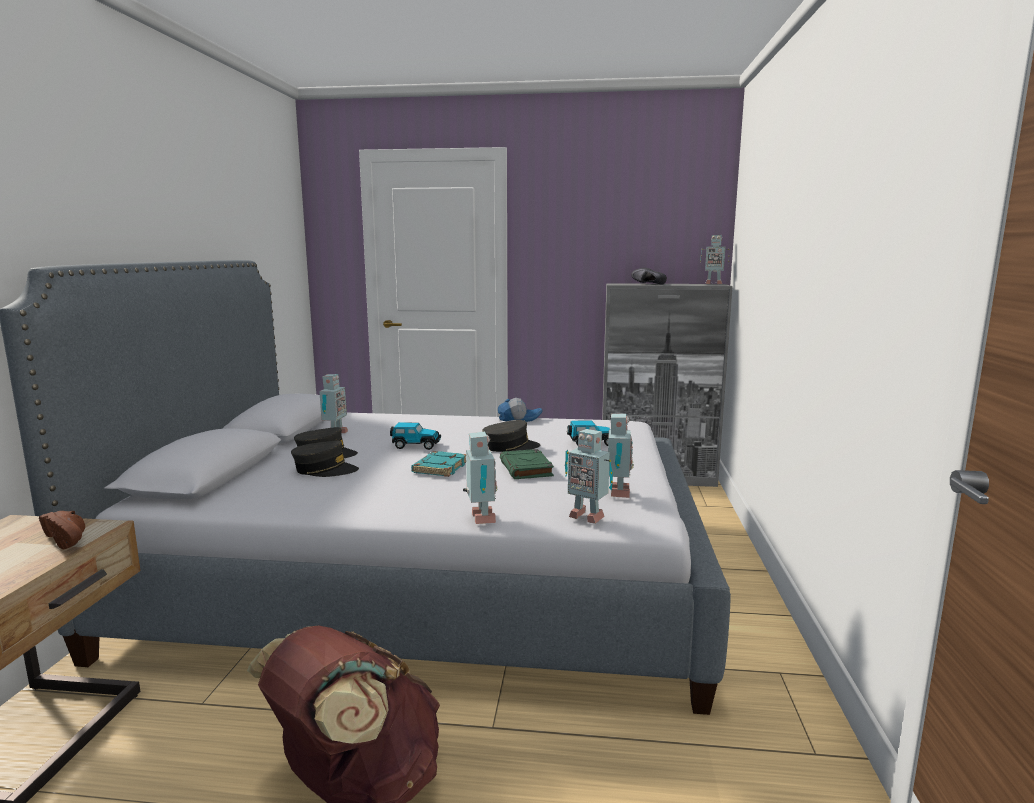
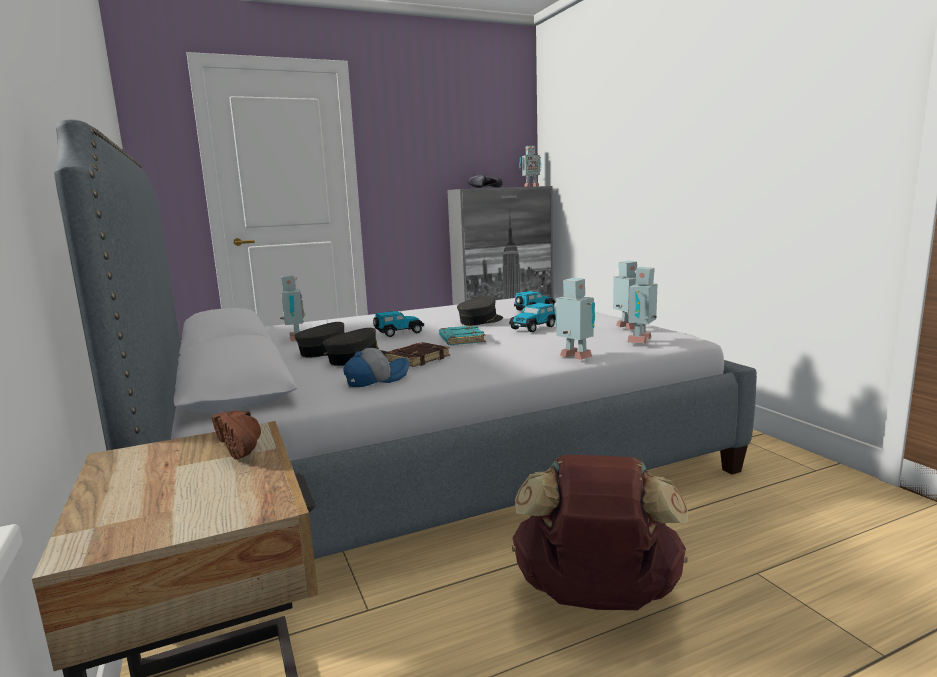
camera: 30 degrees left, 0 degrees up
brown shoe [39,511,85,550] -> brown shoe turned 45 degrees clockwise [211,411,261,459]
cap [498,398,543,422] -> cap moved to [343,348,410,387]
green book [500,449,554,479] -> toy car [509,303,555,332]
toy robot [565,429,613,524] -> toy robot turned 120 degrees clockwise [627,267,657,343]
none -> brown book [384,342,450,367]

